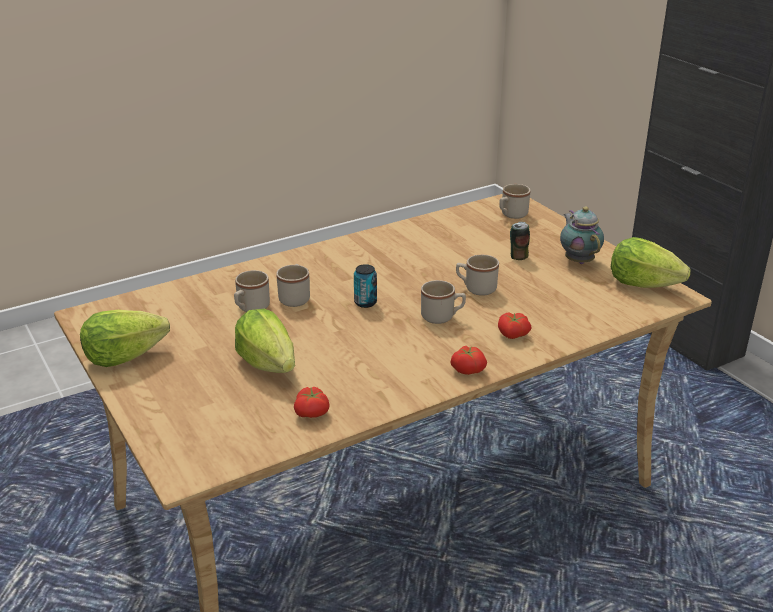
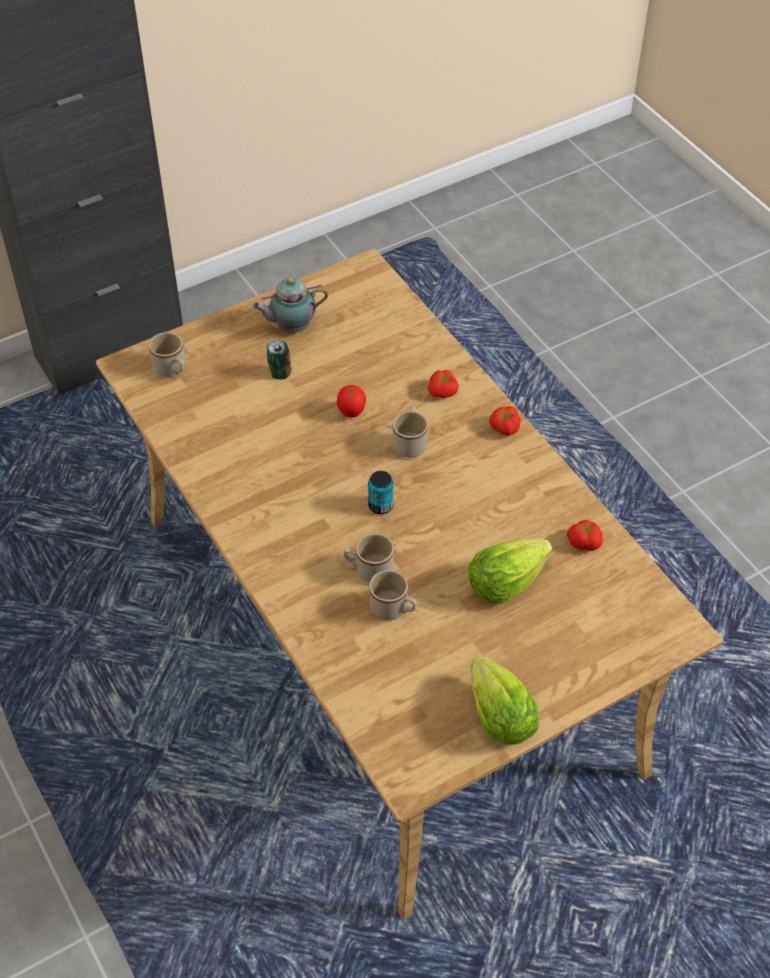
camera: 90 degrees left, 20 degrees up
beige mug [456,255,499,296] -> tomato [337,385,366,418]
lettuce [611,237,690,288] -> none

